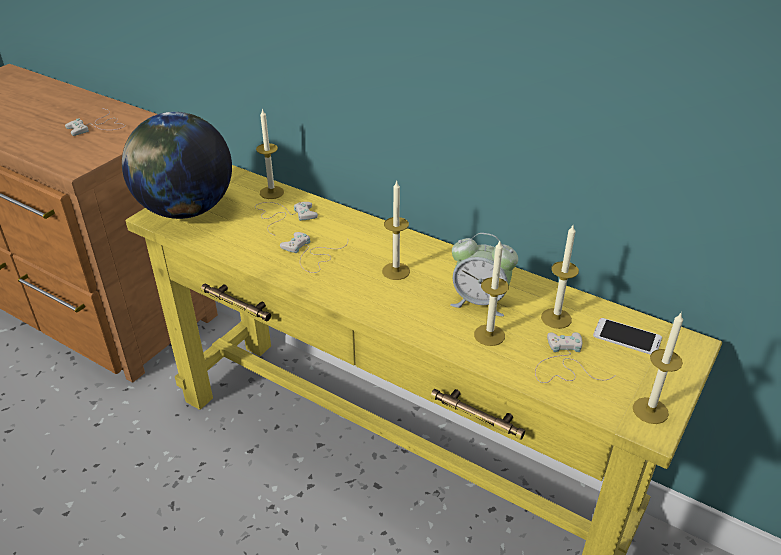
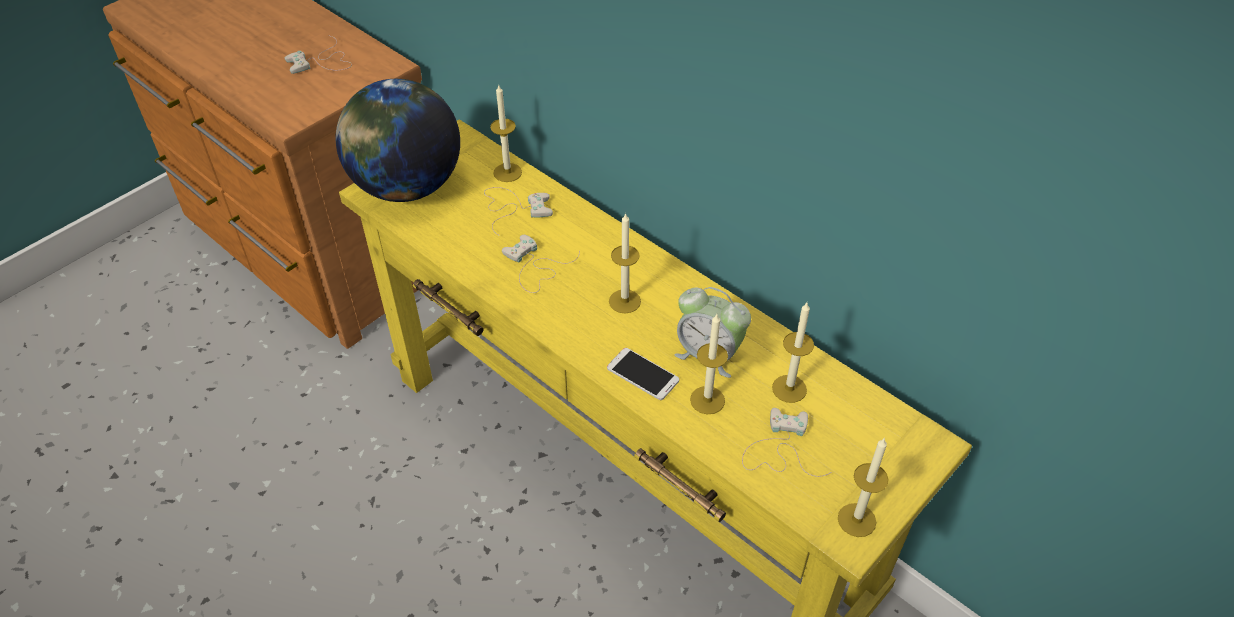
camera: 10 degrees right, 10 degrees up
phone [593,318,662,355] -> phone moved to [607,348,679,400]

